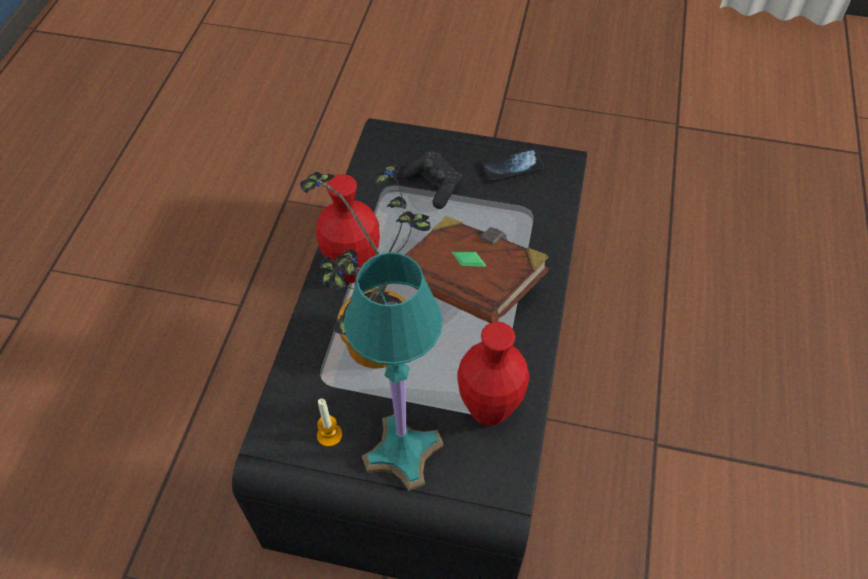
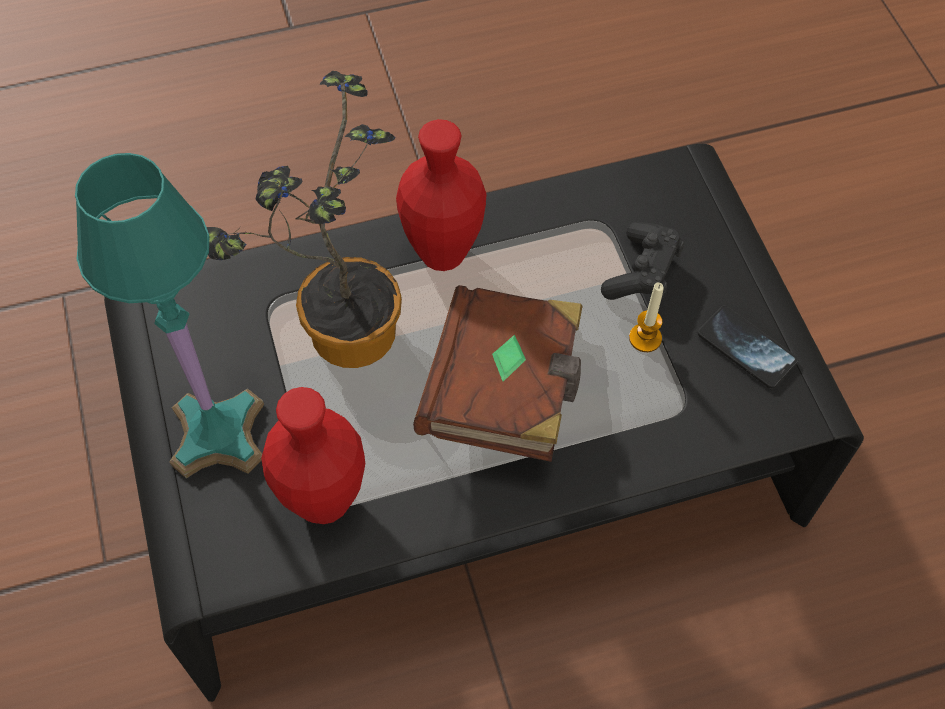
camera: 60 degrees right, 5 degrees up
candle [317,398,342,447] -> candle moved to [629,283,664,352]

